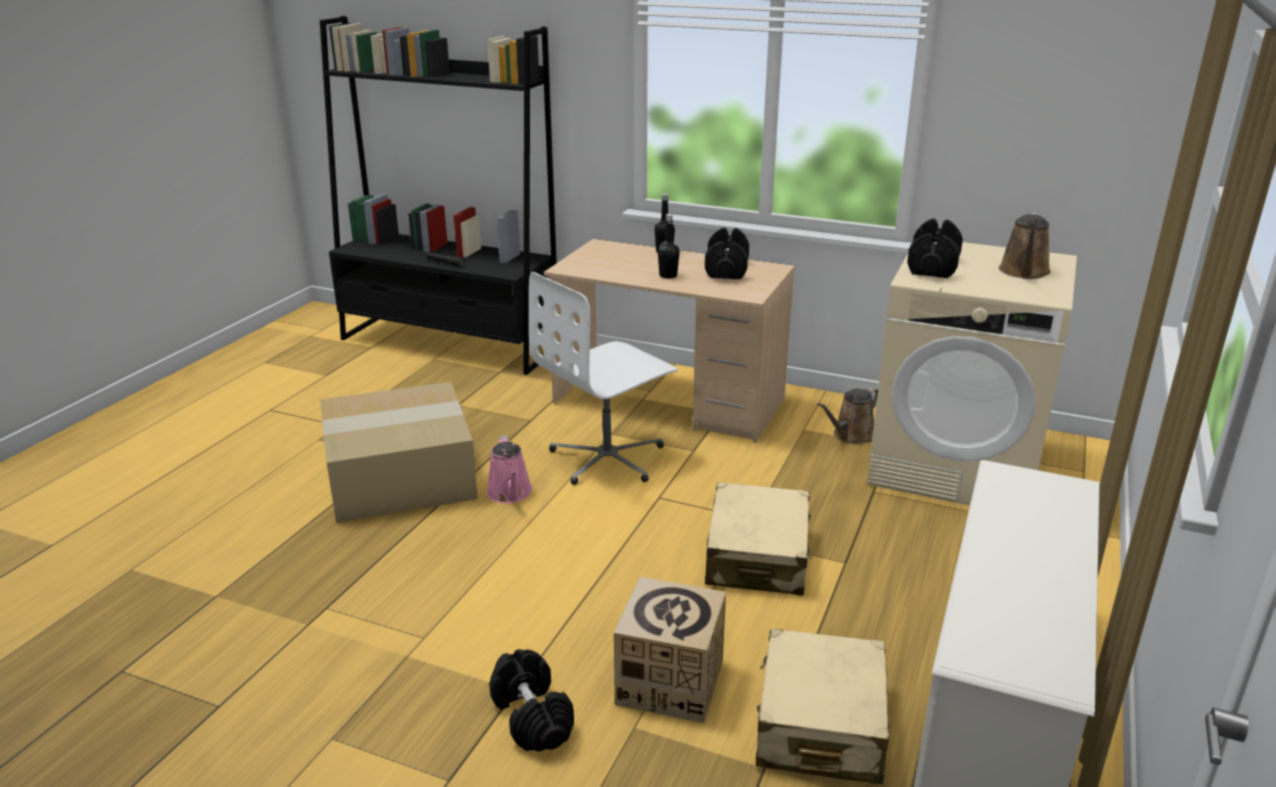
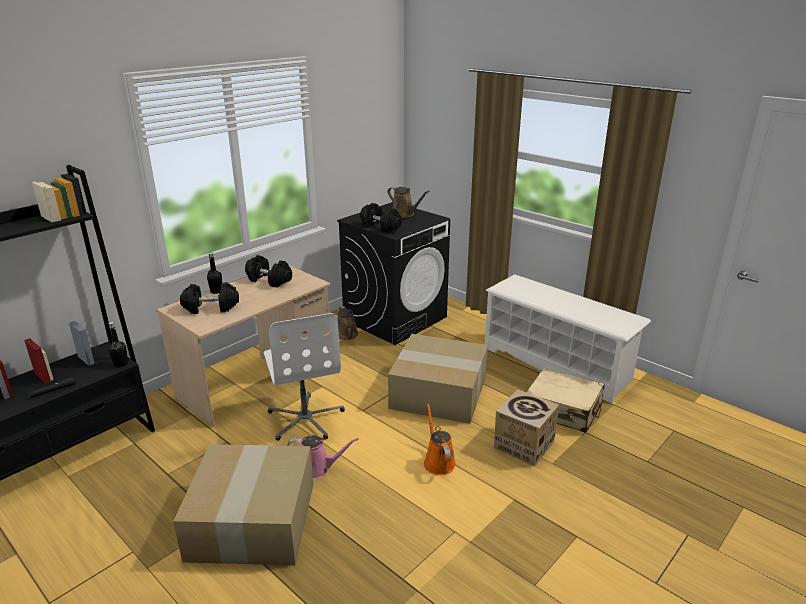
camera: 70 degrees left, 0 degrees up
black dumbbell [489,649,574,752] -> black dumbbell moved to [180,282,239,314]
black bottle [658,214,680,279] -> black bottle moved to [108,322,128,368]
beige suitcase [705,482,811,596] -> cardboard box [388,334,488,423]
beige washing machine [867,242,1077,505] -> black washing machine [337,202,450,345]
none -> orange watering can [424,404,456,475]

